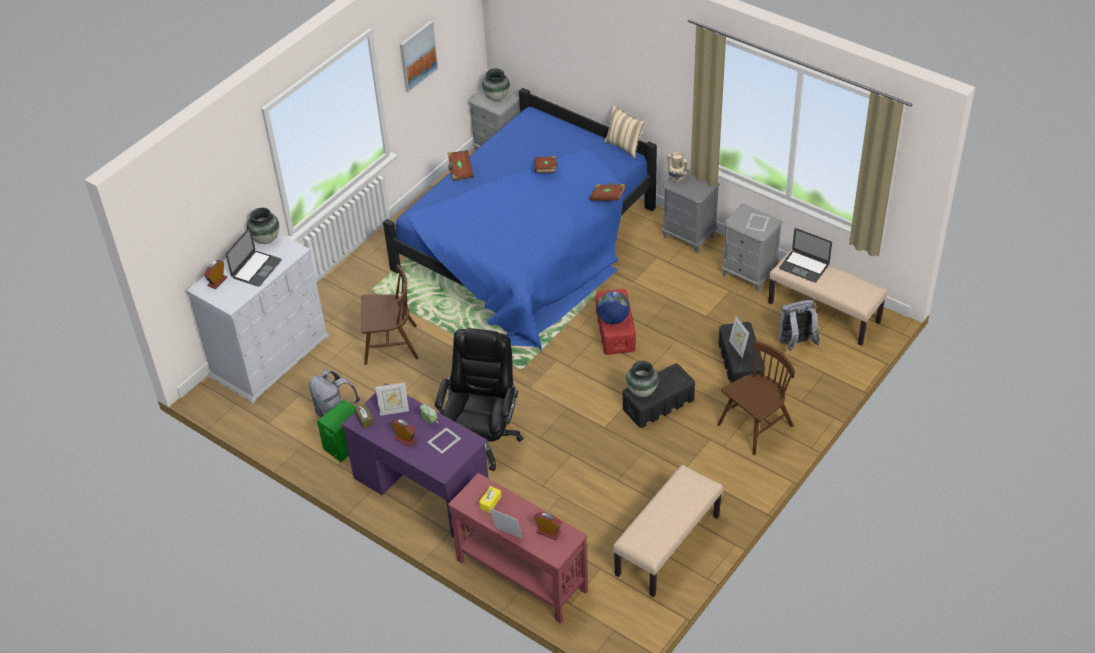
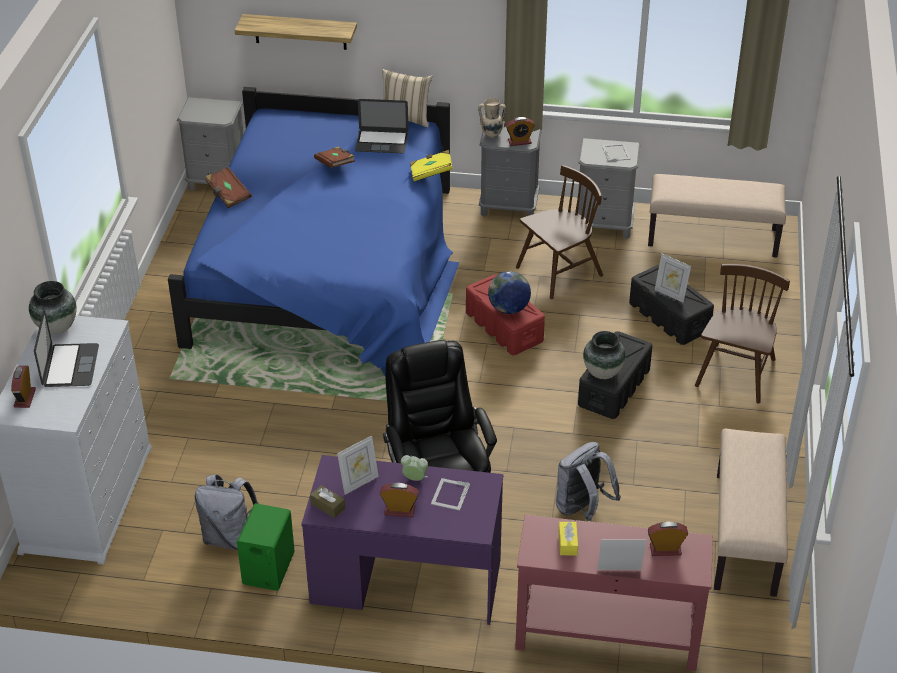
camera: 30 degrees left, 5 degrees down
brown chair [361,265,419,365] -> brown chair moved to [516,165,603,299]
picture [400,21,438,93] -> none
vase [482,68,510,101] -> none
brown book [589,183,626,201] -> yellow book [410,150,452,181]
grey backpack [778,300,820,351] -> grey backpack moved to [556,442,621,521]
laptop [779,228,832,283] -> laptop moved to [355,99,408,153]
none -> shelf [235,14,357,50]
none -> alarm clock [506,117,535,146]

